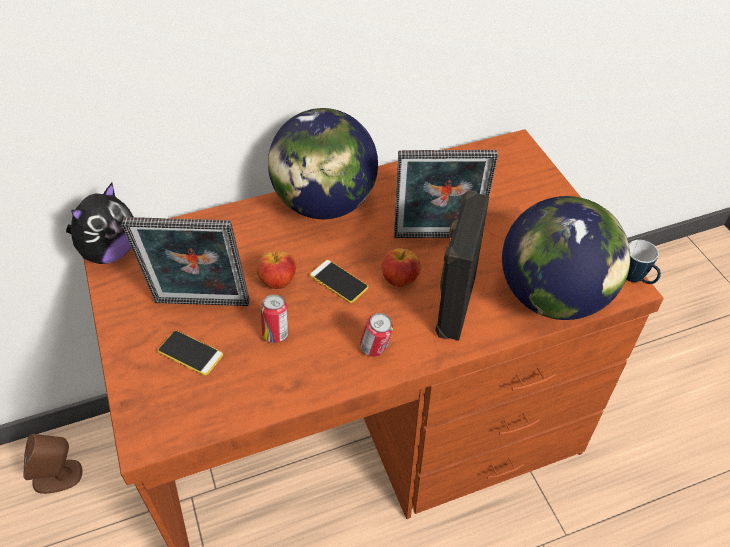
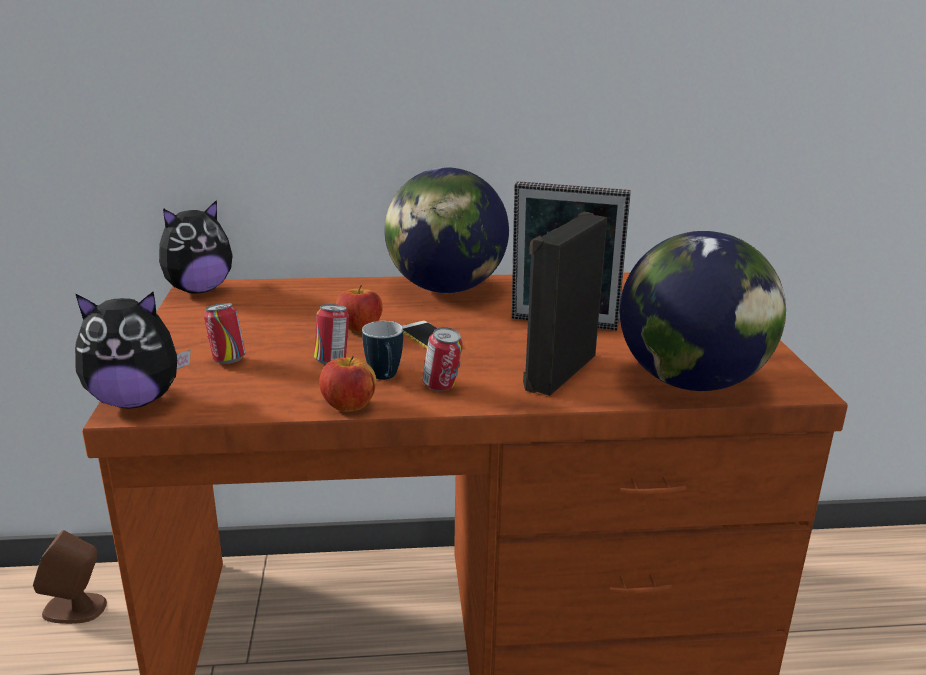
camera: 15 degrees right, 25 degrees down
picture frame [122,217,249,306] -> none
phone [158,330,223,376] -> can [204,303,245,364]
apple [381,248,421,287] -> apple moved to [319,355,376,412]
mug [626,240,661,284] -> mug moved to [362,321,403,380]
none -> plush toy [75,292,191,408]

